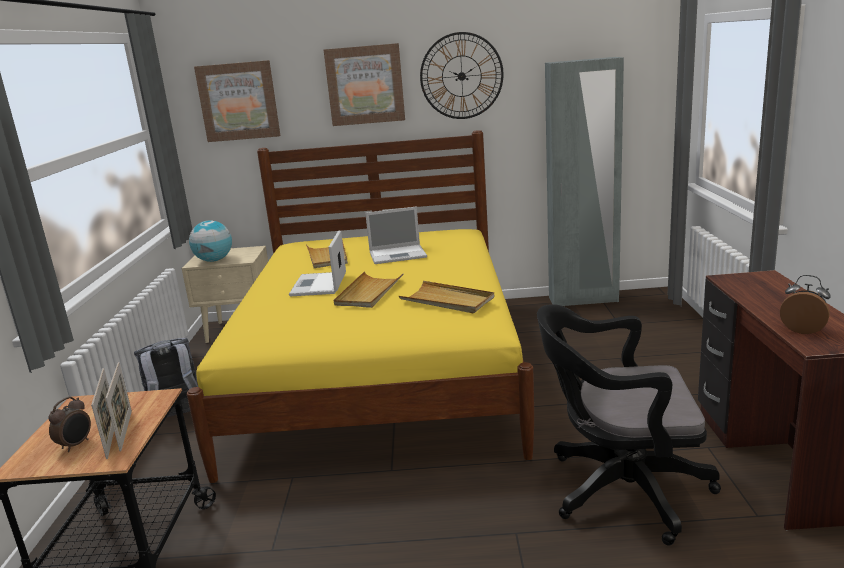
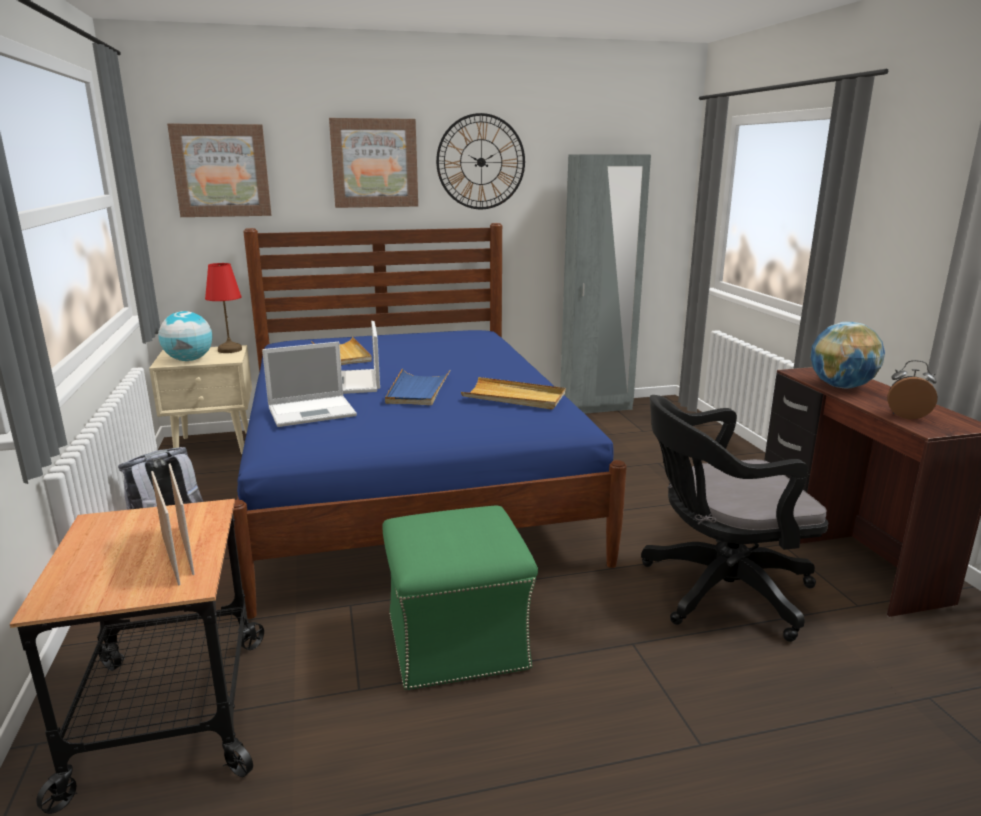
camera: 15 degrees left, 0 degrees up
alarm clock [48,397,91,452] -> none
yellow bed [187,130,534,483] -> blue bed [233,223,627,619]
beige tray [334,271,404,308] -> blue tray [385,368,450,405]
laptop [365,207,427,264] -> laptop moved to [262,342,357,427]
none -> red table lamp [205,263,242,353]
none -> green ottoman [382,505,538,690]
none -> globe [810,322,885,388]

